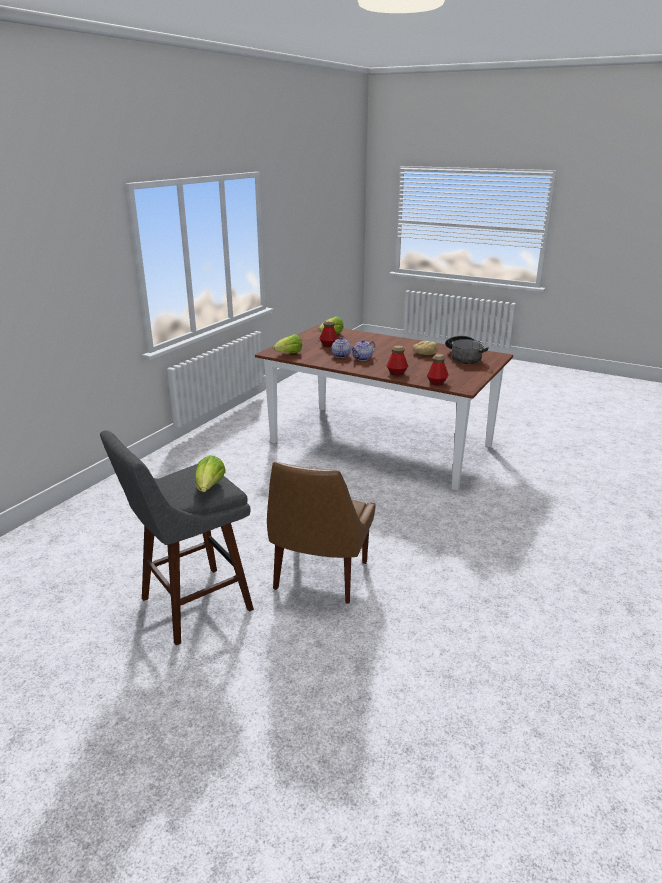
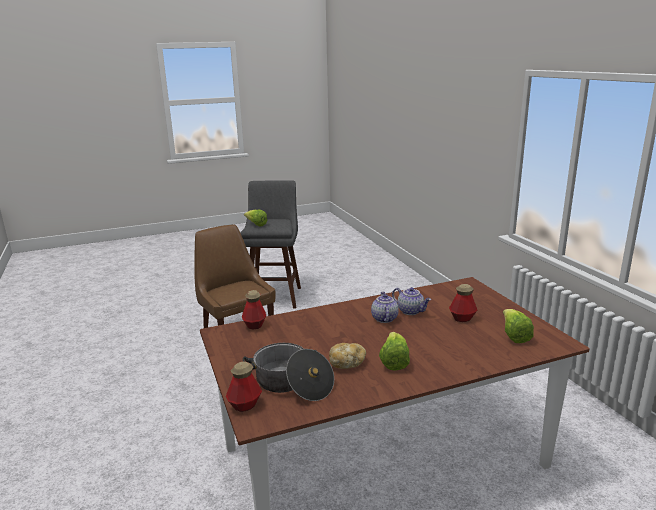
camera: 130 degrees right, 5 degrees down
lettuce [273,334,302,353] -> lettuce moved to [379,332,410,371]
bottle [386,346,408,376] -> bottle moved to [226,361,262,412]

